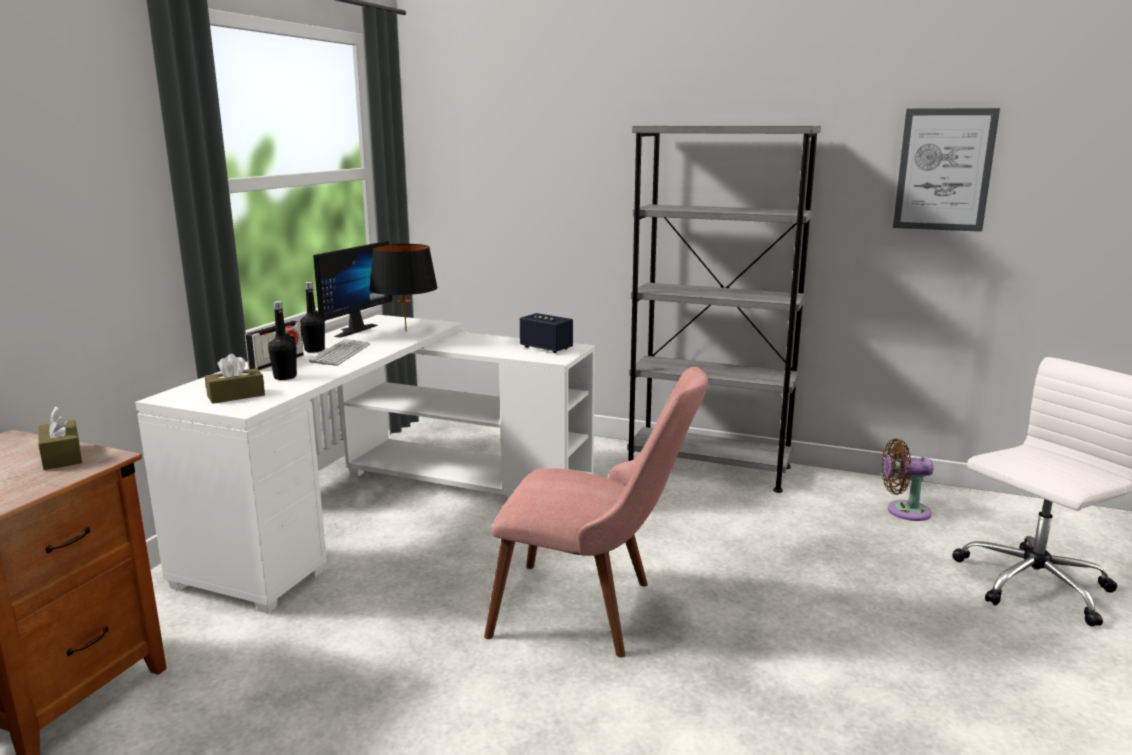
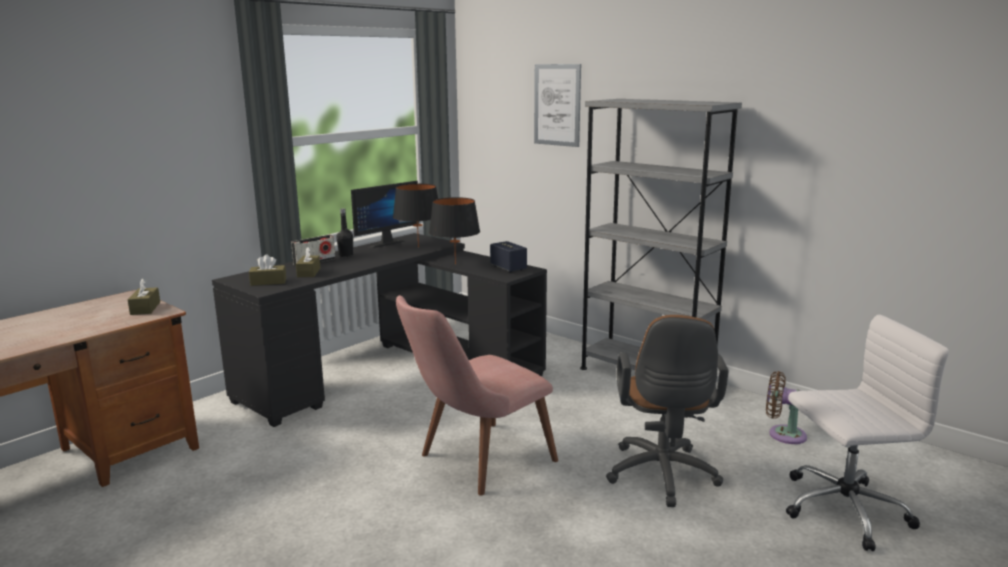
camera: 20 degrees right, 0 degrees up
white desk [135,315,595,613] -> black desk [212,233,547,427]
black bottle [268,301,297,380] -> brown tissue box [296,246,320,277]
keyboard [309,339,370,366] -> none
pink chair [484,367,708,657] -> pink chair turned 105 degrees clockwise [396,295,558,496]
picture [893,108,1000,232] -> picture moved to [534,64,581,147]
none -> black table lamp [429,197,480,264]
none -> brown office chair [606,315,729,507]

